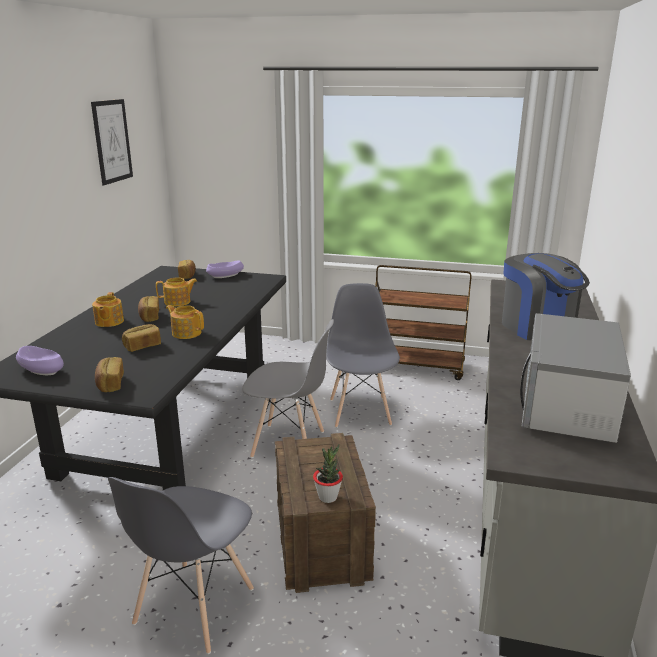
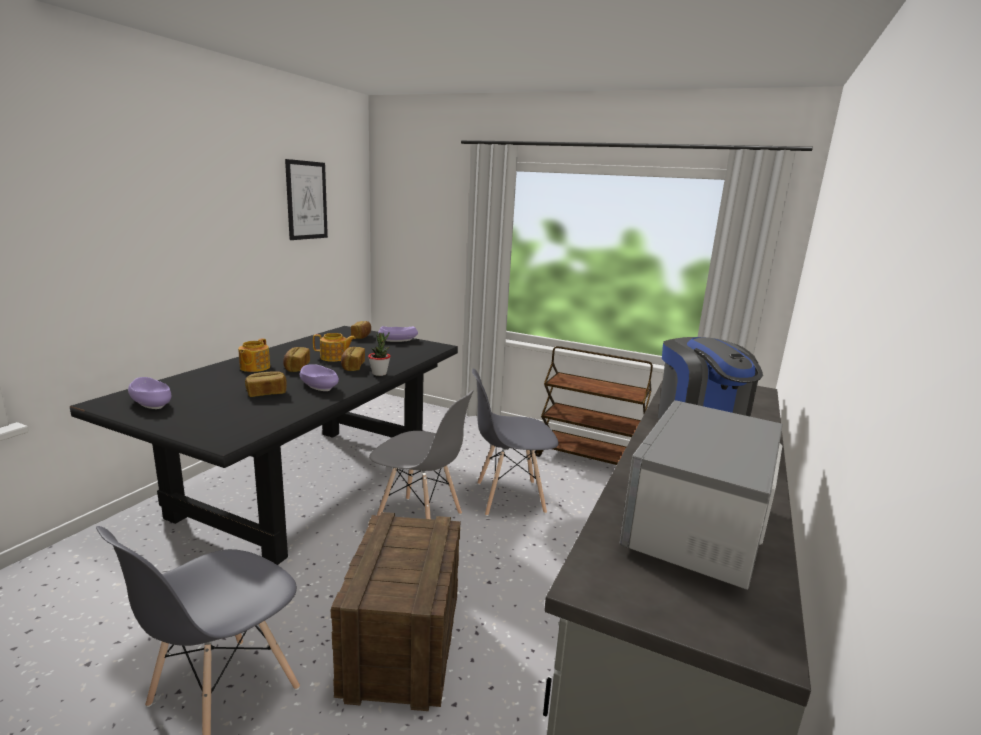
camera: 10 degrees right, 5 degrees down
bread [95,357,124,392] -> bread moved to [341,347,365,371]
teapot [166,305,204,339] -> purple bowl [300,364,339,391]
potted plant [313,444,343,503] -> potted plant moved to [368,332,391,376]
grey chair [326,283,400,428] -> grey chair turned 105 degrees counterclockwise [472,368,559,516]

